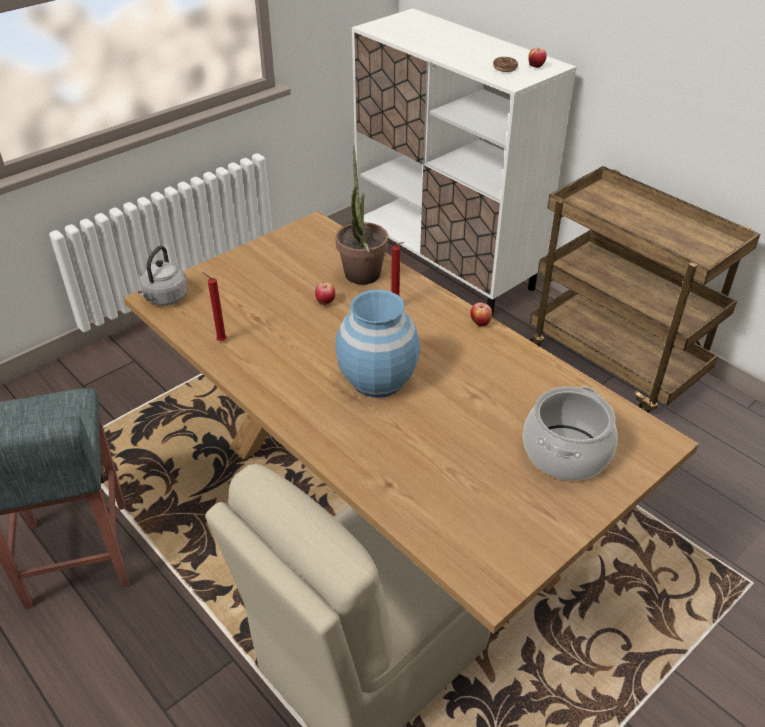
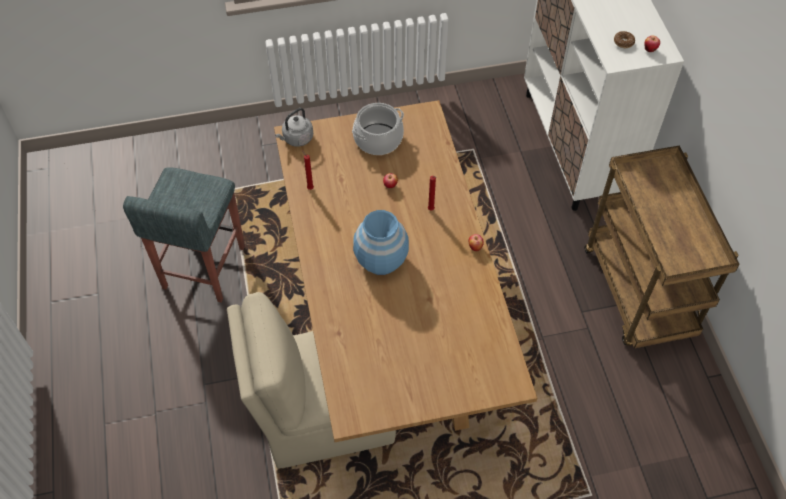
camera: 30 degrees right, 15 degrees up
potted plant [336,146,388,285] -> none
cooking pot [523,386,617,481] -> cooking pot moved to [352,103,404,155]

